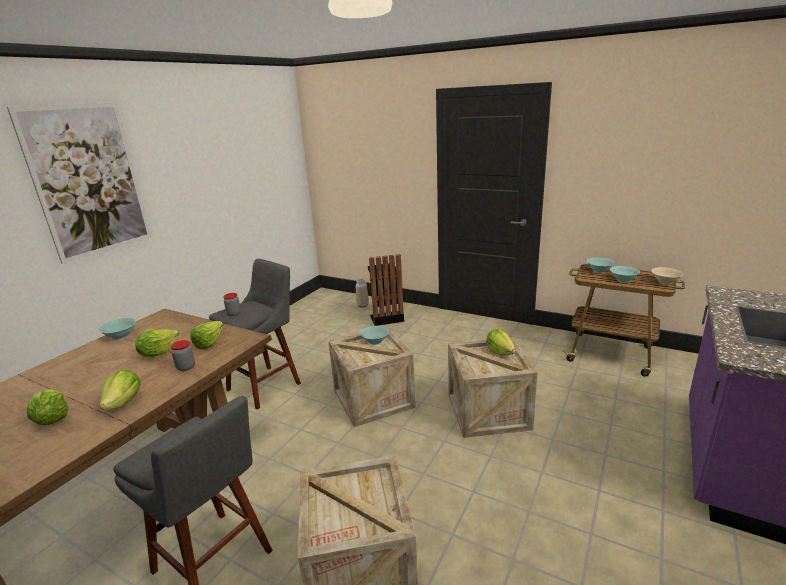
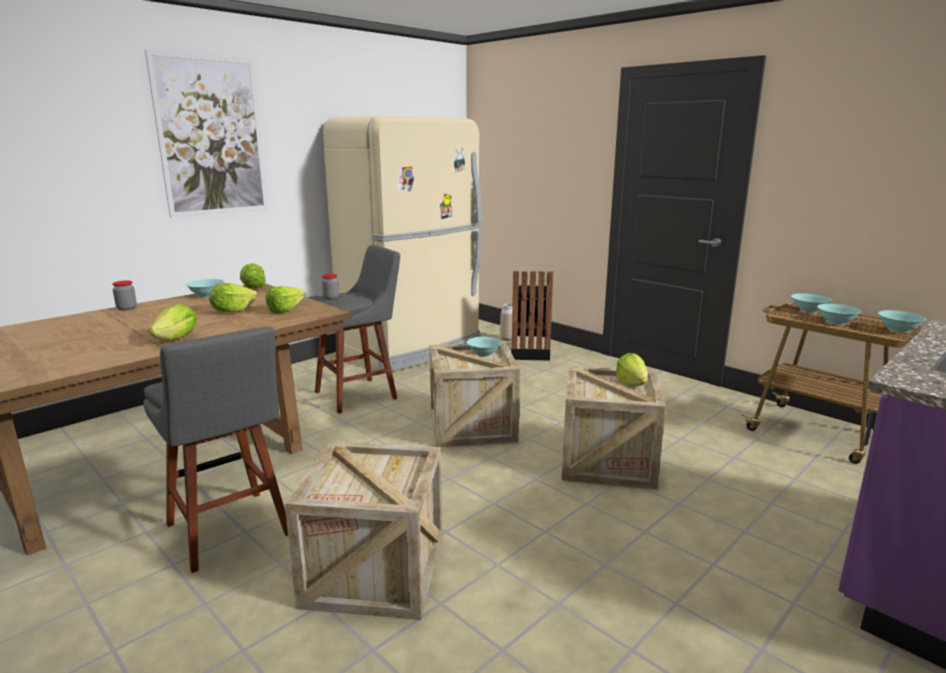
camera: 15 degrees right, 5 degrees down
lettuce [27,389,69,425] -> lettuce moved to [240,263,266,288]
jar [171,340,195,371] -> jar moved to [112,280,137,311]
beige bowl [651,267,683,284] -> turquoise bowl [878,310,926,333]
none -> beige fridge [323,116,482,371]

